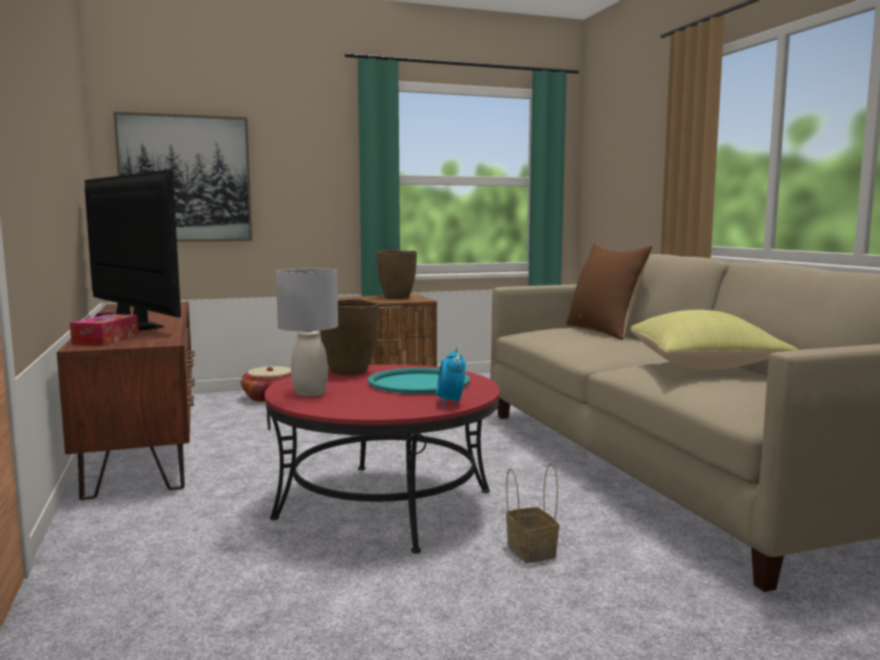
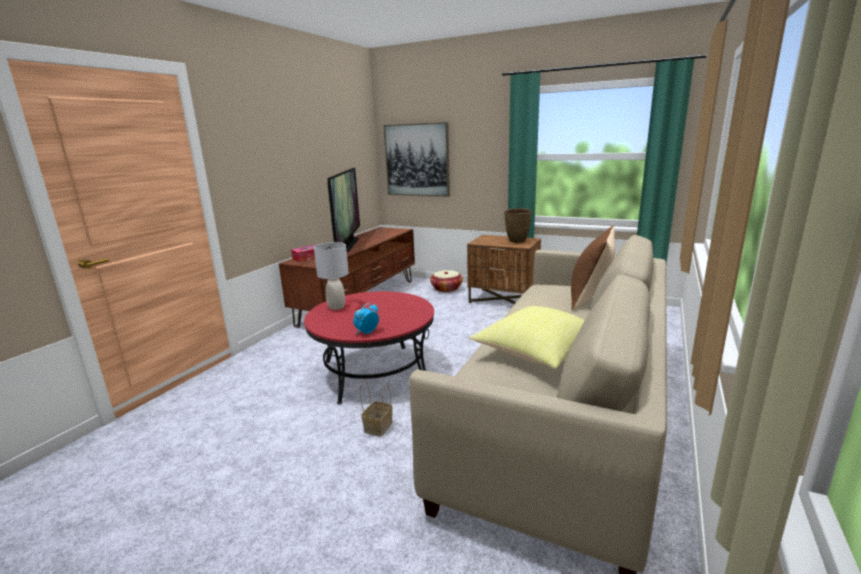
camera: 45 degrees right, 10 degrees up
brown vase [320,299,379,375] -> none
turquoise tray [368,368,470,394] -> none

